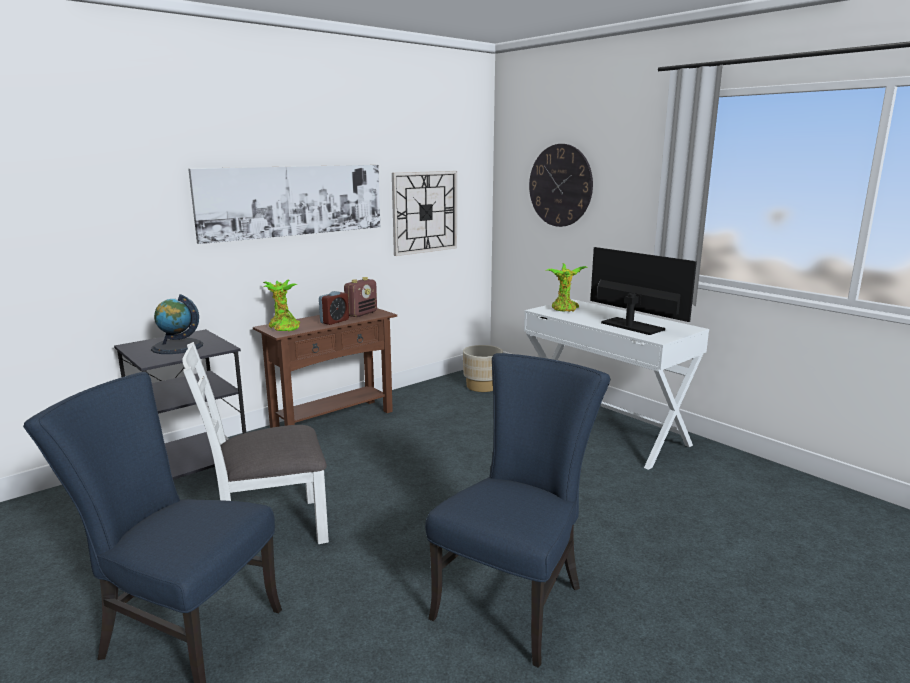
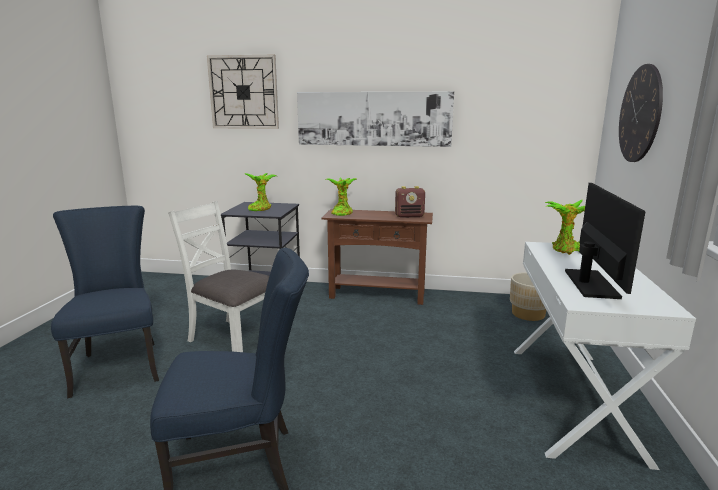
camera: 50 degrees right, 0 degrees up
globe [151,294,203,354] -> potted plant [245,173,277,211]
alarm clock [319,291,349,325] -> none
wall clock [392,171,457,256] -> wall clock moved to [207,55,279,129]

